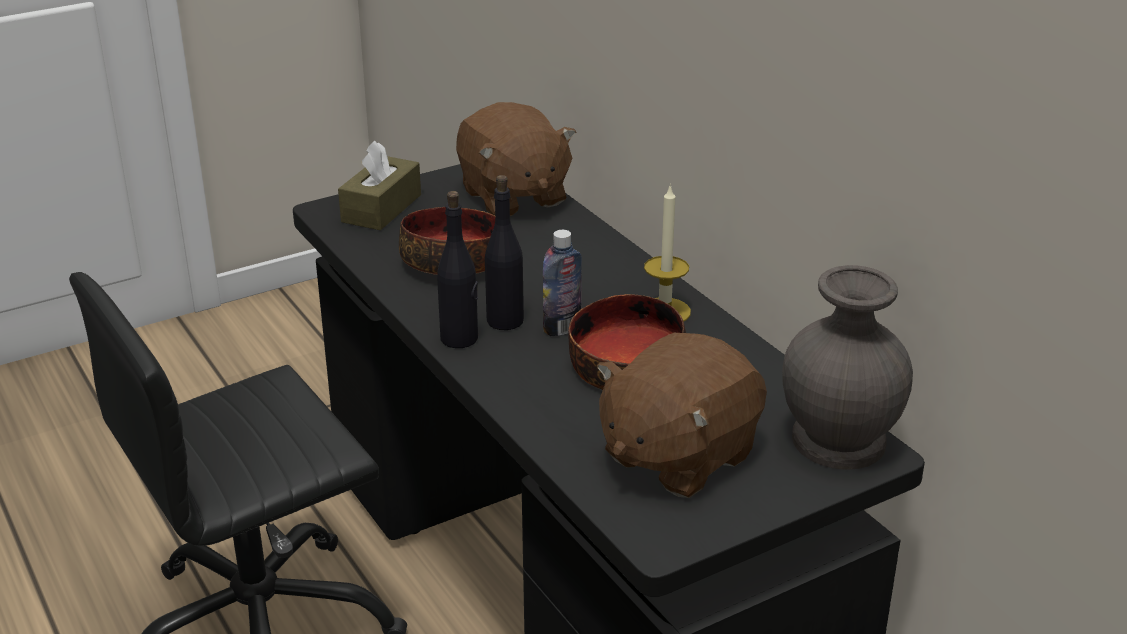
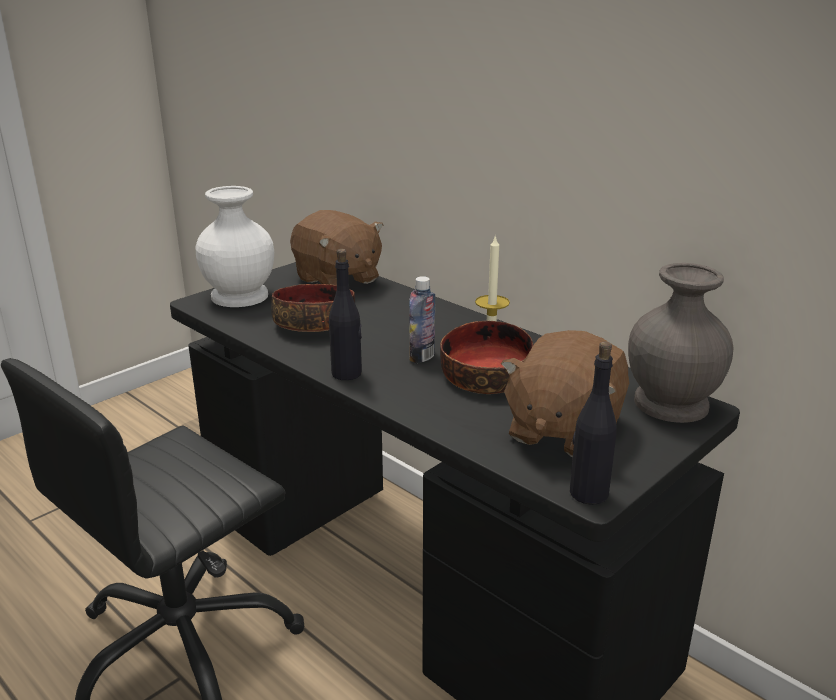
camera: 15 degrees left, 5 degrees down
brown tissue box [338,140,421,231] -> white vase [196,186,274,307]
black bottle [485,175,524,330] -> black bottle moved to [570,342,617,505]

